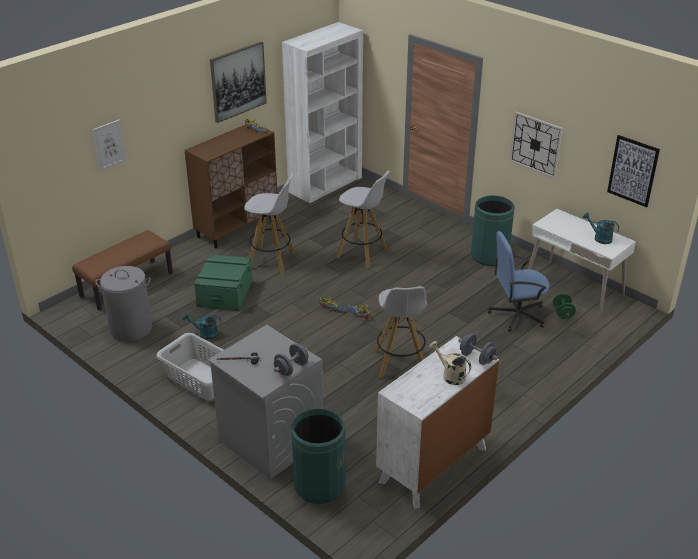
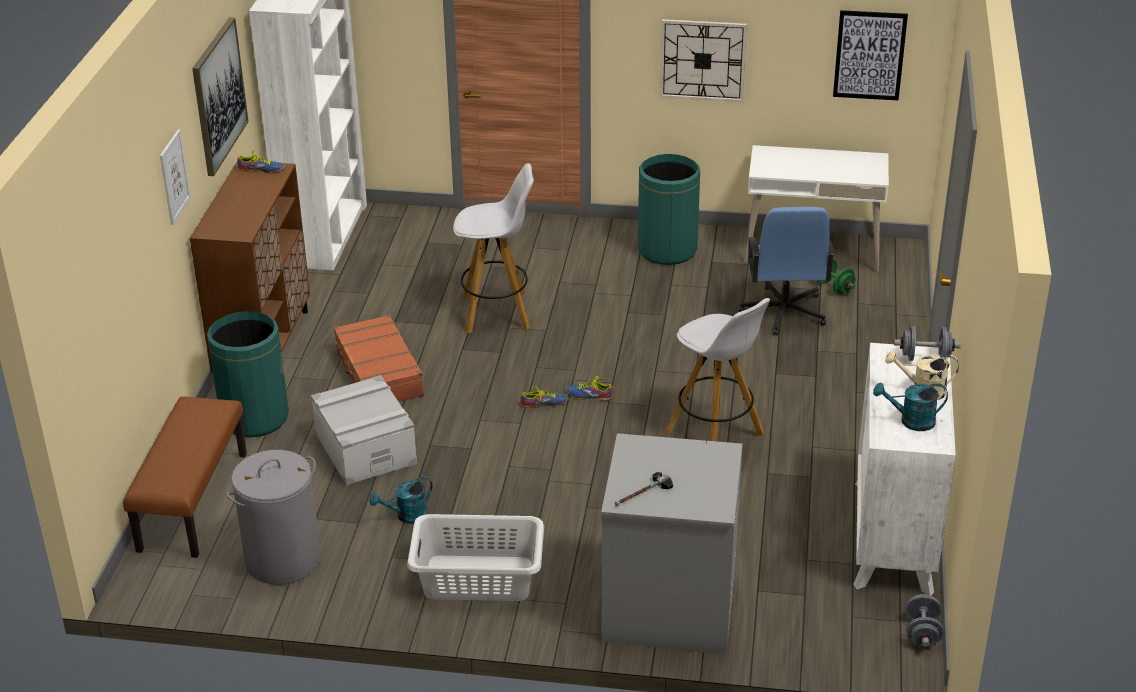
camera: 35 degrees left, 0 degrees up
picture [92,119,127,171] -> picture moved to [160,129,191,225]
green storage box [194,254,253,311] -> grey storage box [311,375,417,485]
white stool [244,173,295,274] -> brown suitcase [334,315,424,402]
grey dumbbell [274,343,309,376] -> grey dumbbell moved to [905,594,944,647]
green trash can [291,409,345,504] -> green trash can moved to [207,311,289,438]
blue office chair [488,231,549,332] -> blue office chair turned 45 degrees counterclockwise [739,207,835,336]
turquoise watering can [583,212,619,244] -> turquoise watering can moved to [873,383,948,431]

